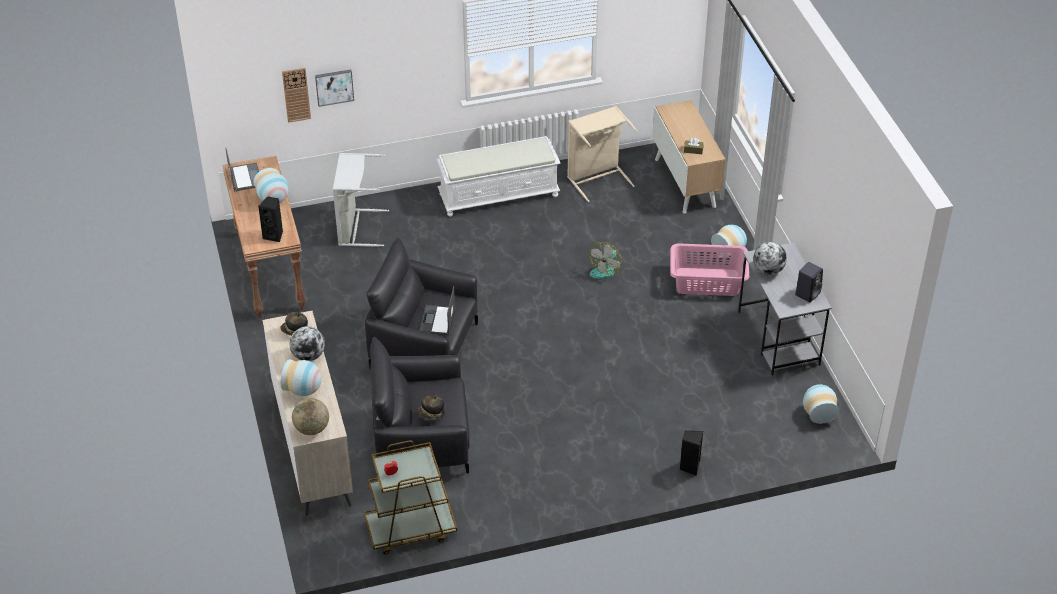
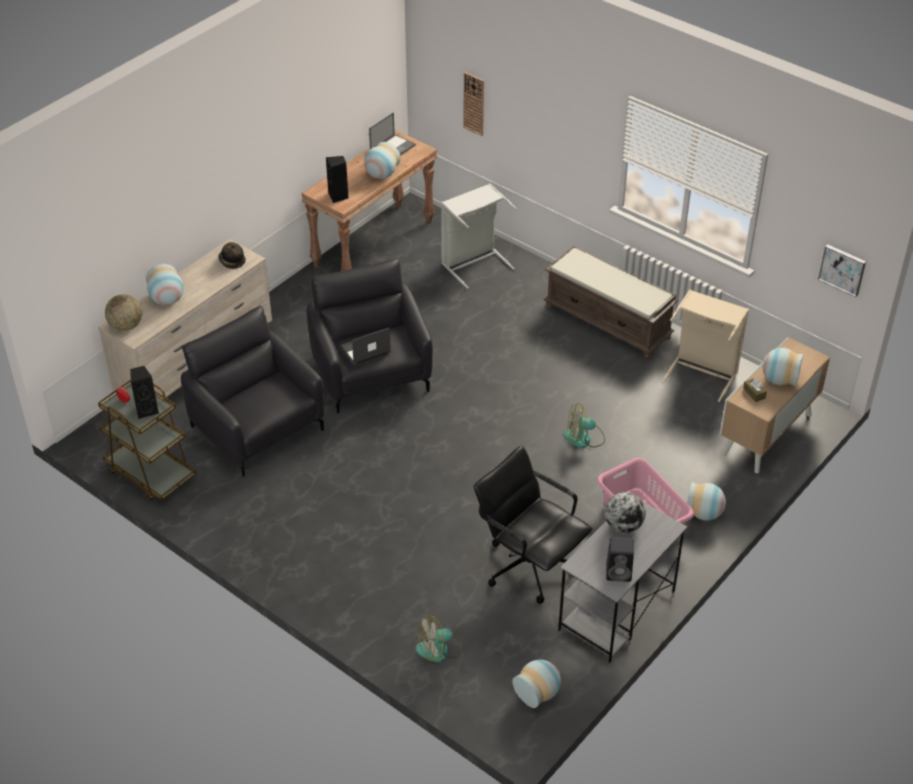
camera: 55 degrees right, 0 degrees up
globe [290,326,325,361] -> none
picture [315,69,354,107] -> picture moved to [818,244,866,297]
hat [417,395,445,420] -> none
white bench [436,136,561,217] -> brown bench [543,246,678,359]
black speaker [680,431,703,476] -> black speaker moved to [130,366,159,419]
none -> fan [416,614,464,662]
none -> black office chair [474,445,592,604]
none -> vase [762,348,803,386]

